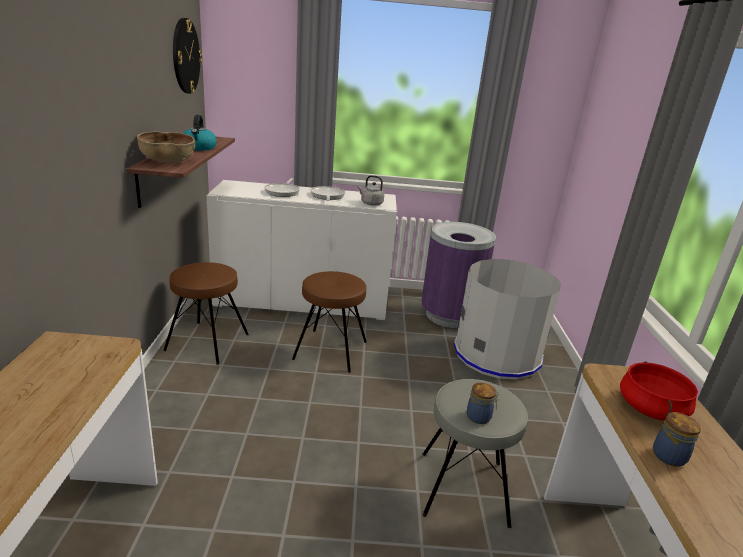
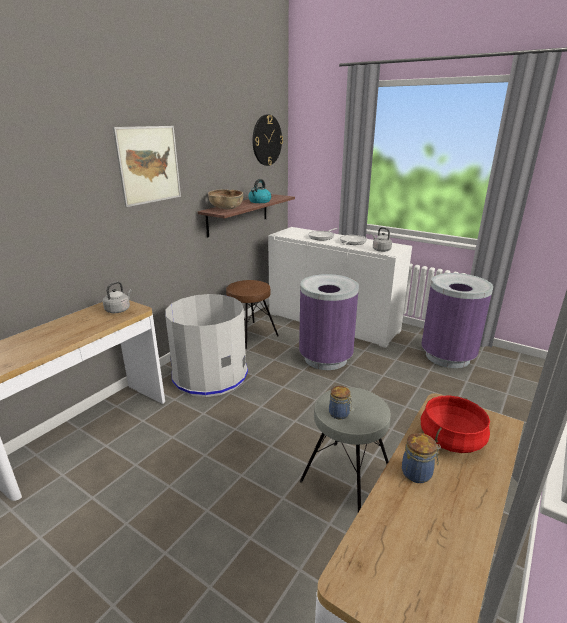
camera: 35 degrees right, 0 degrees up
brown stool [292,271,367,373] -> purple trash can [299,274,359,370]
grey trash can [454,259,561,380] -> grey trash can moved to [165,294,248,397]
none -> grey kettle [103,281,132,313]
none -> picture [113,126,181,207]

